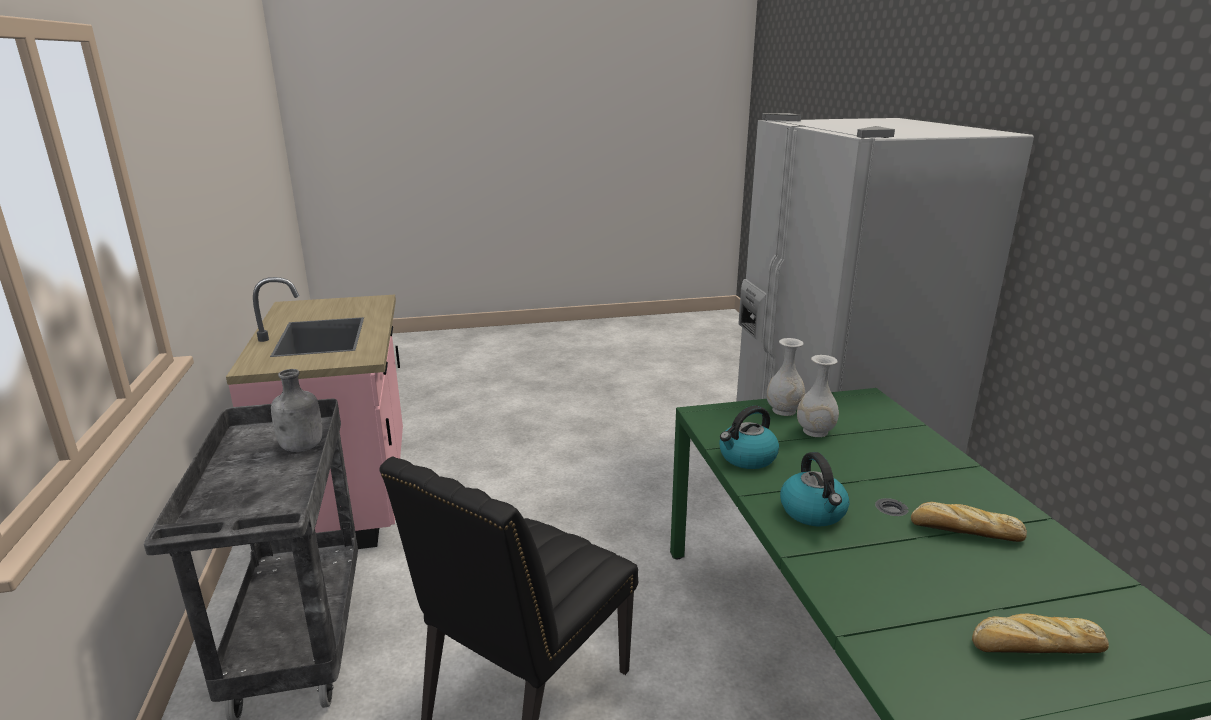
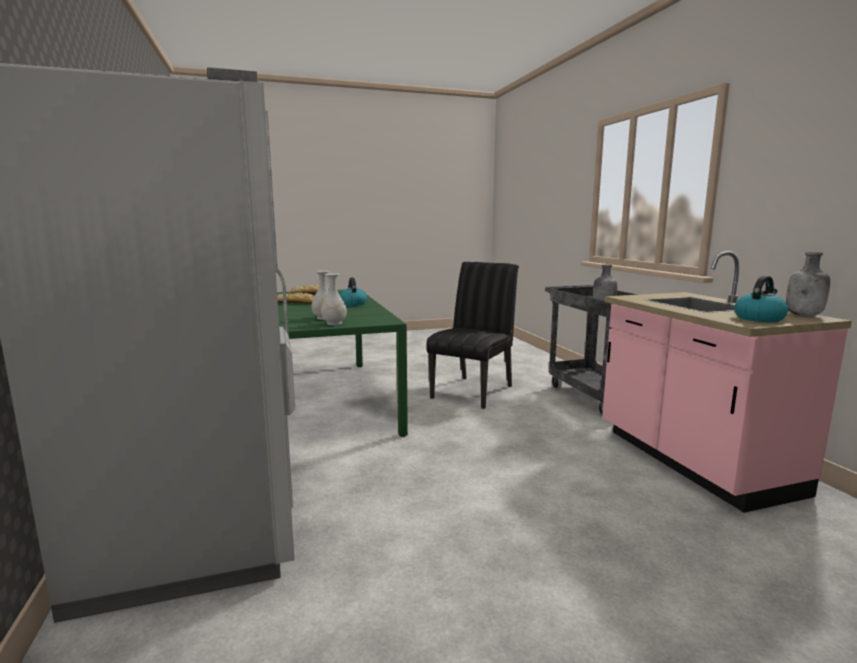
camera: 175 degrees right, 10 degrees down
kettle [719,405,779,469] -> kettle moved to [734,276,789,322]
none -> grey bottle [786,252,830,316]

